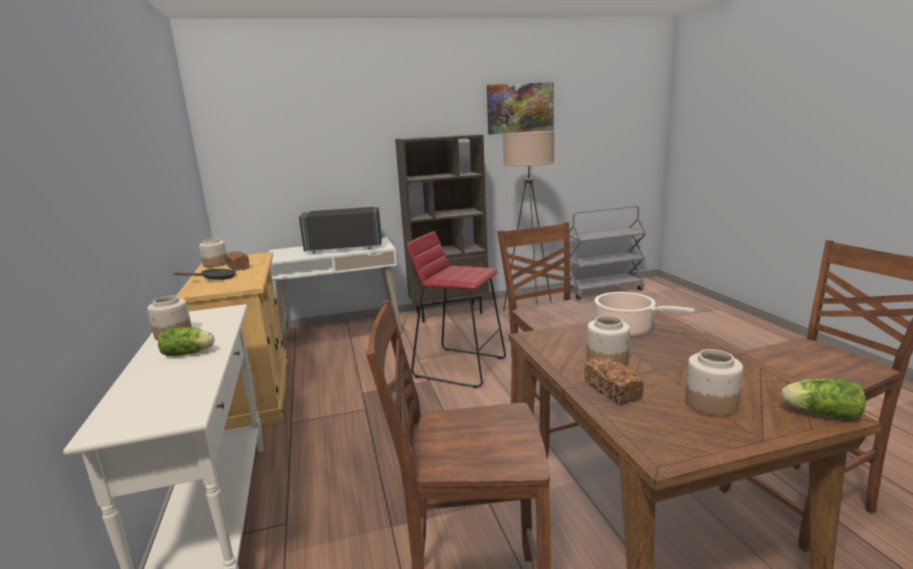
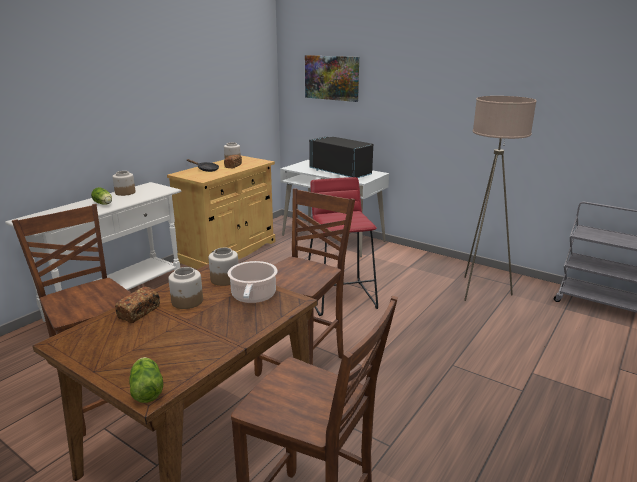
camera: 50 degrees right, 5 degrees up
brown bookcase [395,134,489,322] -> none
picture [487,82,554,134] -> picture moved to [305,55,359,102]
jar [685,349,743,416] -> jar moved to [209,248,238,286]

